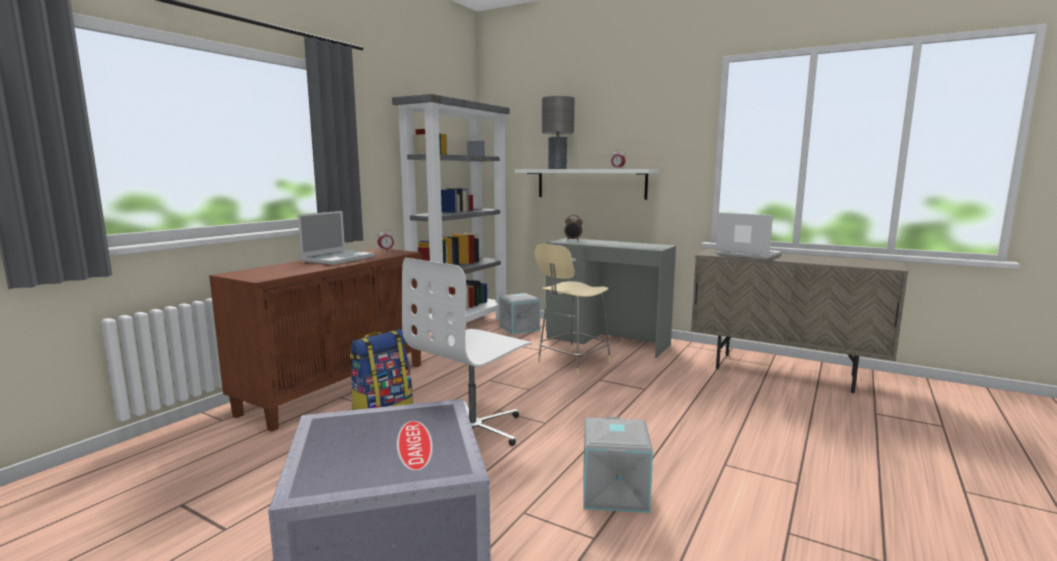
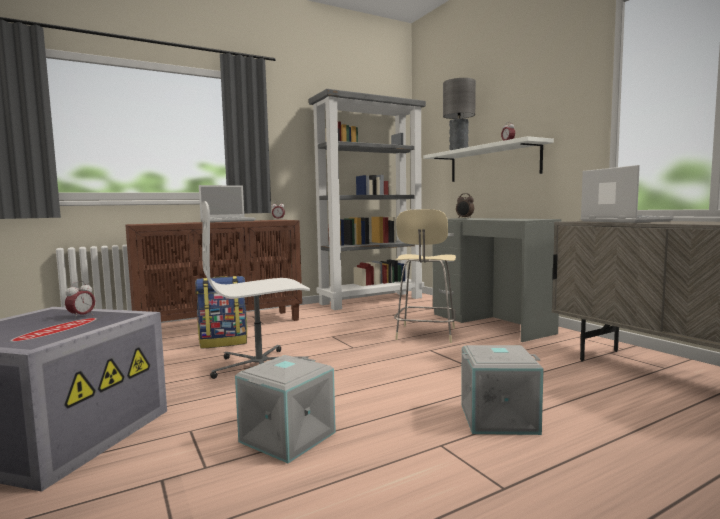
camera: 30 degrees right, 5 degrees down
grey storage box [499,293,540,334] -> grey storage box moved to [461,345,544,435]
beige chair [535,244,611,376] -> beige chair turned 60 degrees counterclockwise [394,209,456,343]
none -> alarm clock [65,281,95,319]

